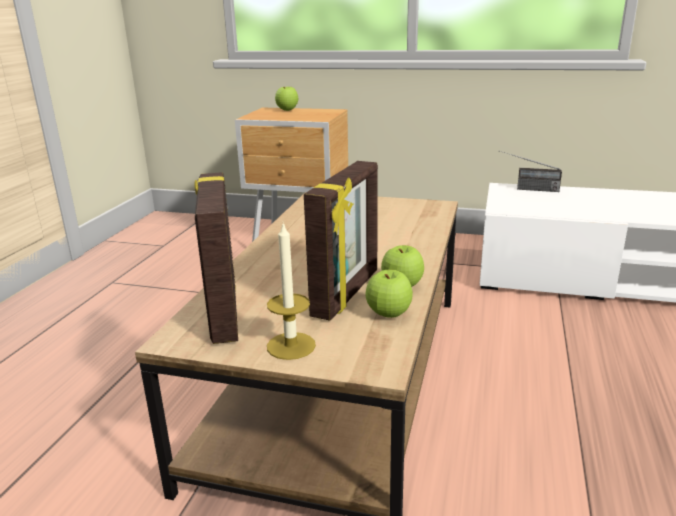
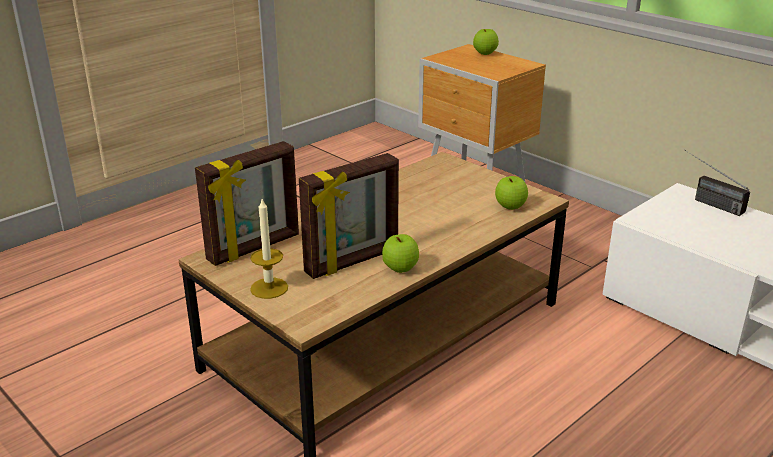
camera: 30 degrees right, 5 degrees up
picture frame [195,172,238,344] -> picture frame turned 150 degrees counterclockwise [195,141,299,266]
apple [365,269,413,318] -> apple moved to [495,176,528,210]

